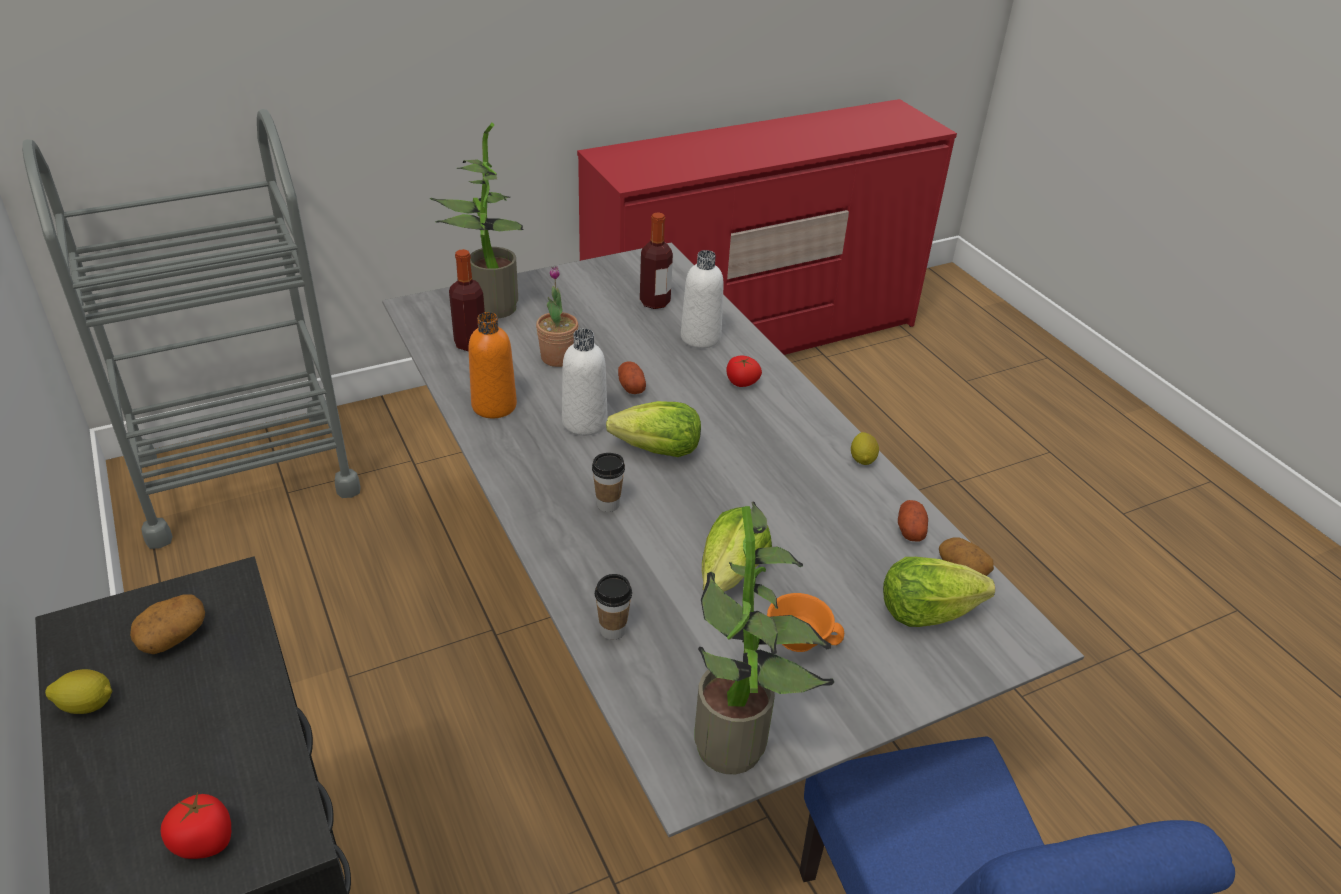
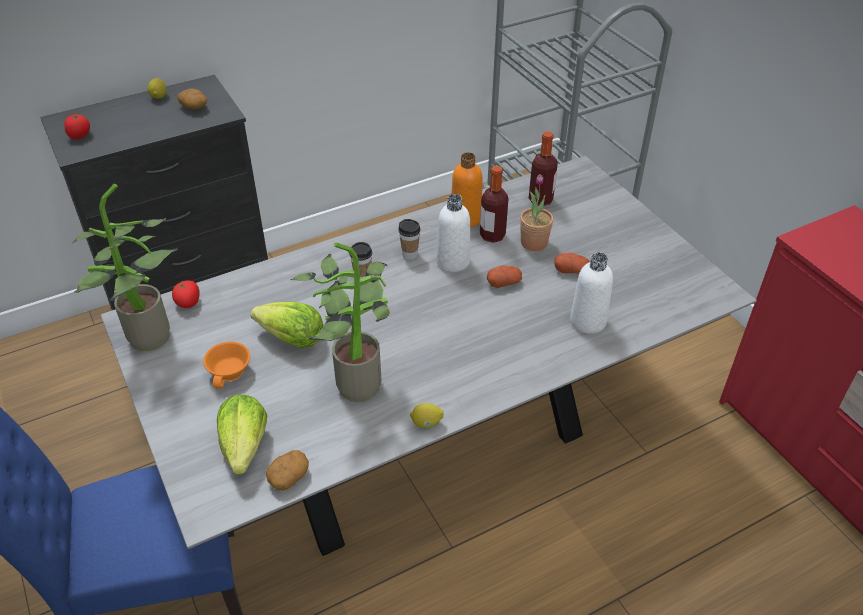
camera: 90 degrees right, 5 degrees up
potted plant [430,123,523,319] -> potted plant moved to [290,243,390,402]
cup [595,574,632,640] -> cup moved to [398,219,421,260]
lettuce [606,401,701,457] -> none
bottle [640,212,673,309] -> bottle moved to [480,166,509,243]
tomato [726,355,762,387] -> tomato moved to [172,280,200,308]
potato [898,500,928,542] -> potato moved to [555,253,590,273]

